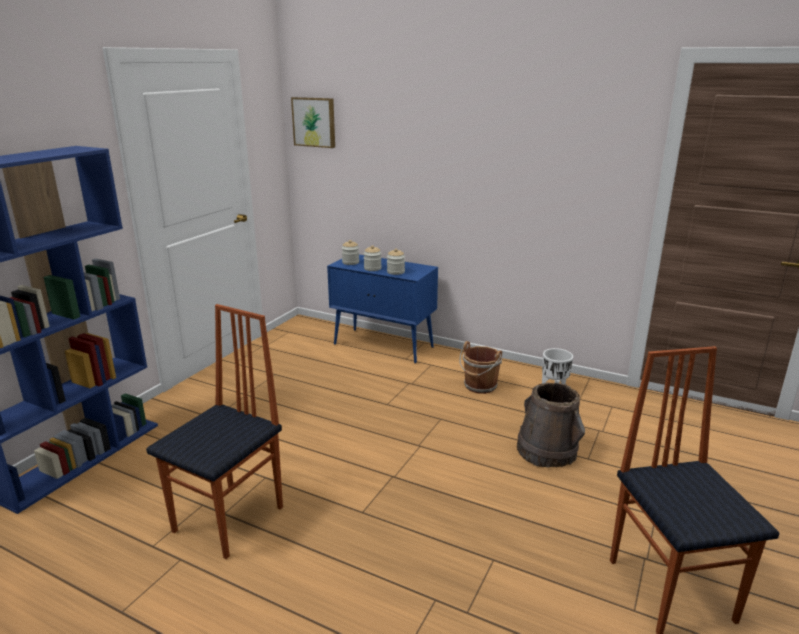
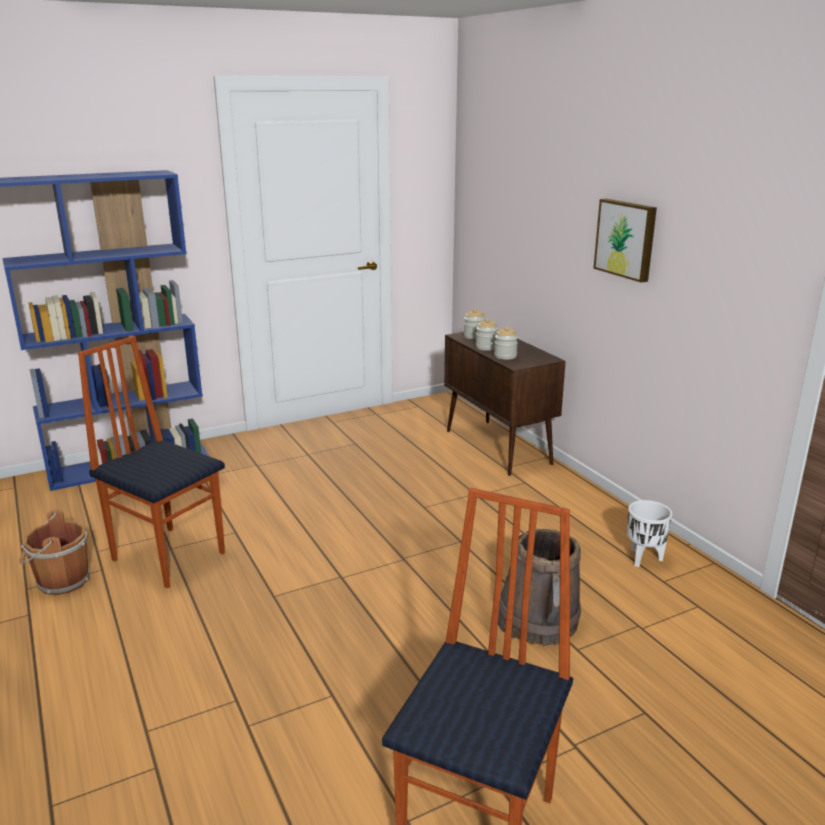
camera: 35 degrees right, 0 degrees up
chair [146,304,283,559] -> chair turned 120 degrees counterclockwise [78,336,225,588]
picture [291,97,335,148] -> picture moved to [593,199,657,283]
blue cabinet [327,255,438,364] -> brown cabinet [444,330,566,476]
brown bucket [460,341,502,394] -> brown bucket moved to [19,510,90,595]

